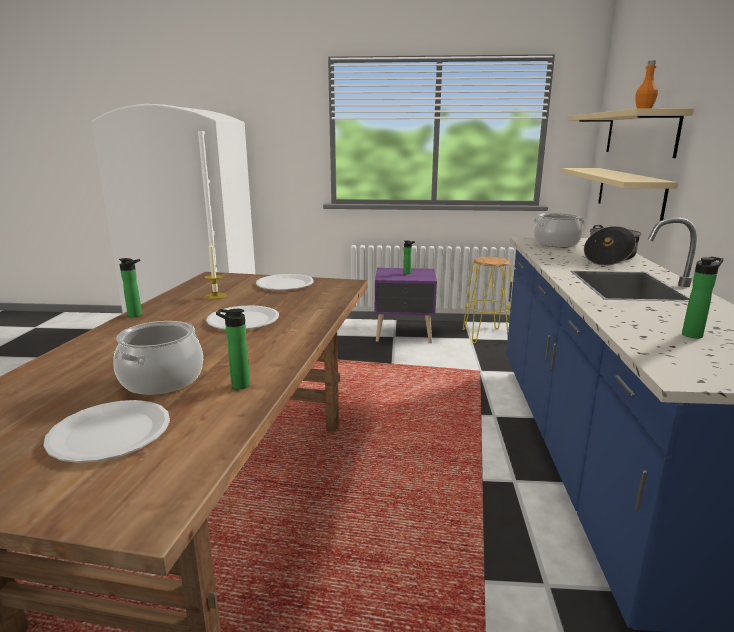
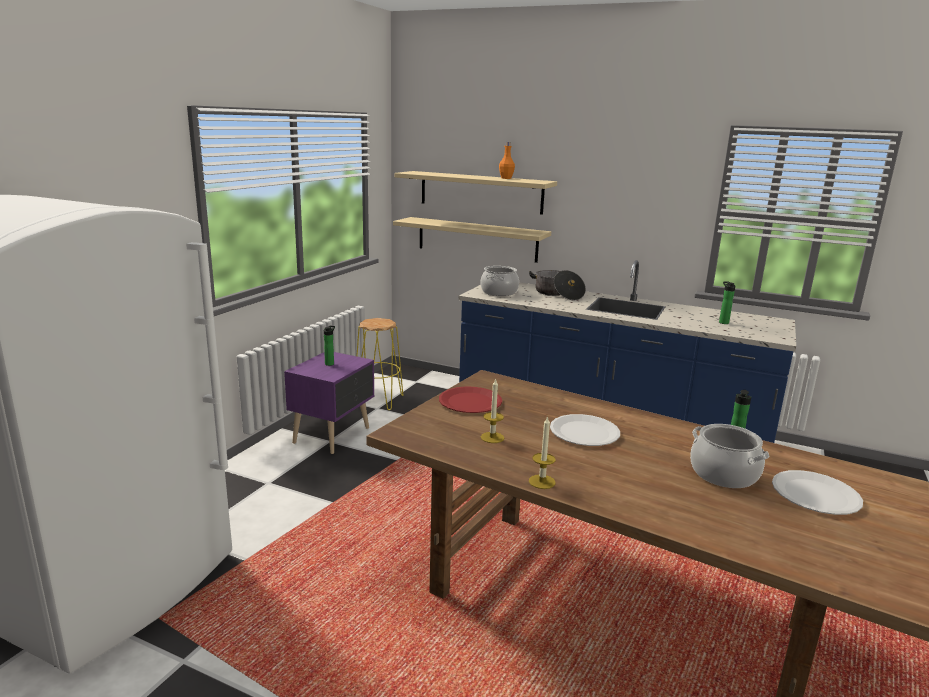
camera: 70 degrees left, 0 degrees up
bottle [119,258,142,317] -> candle [529,416,556,489]
white plate [256,274,314,290] -> red plate [439,387,502,413]

